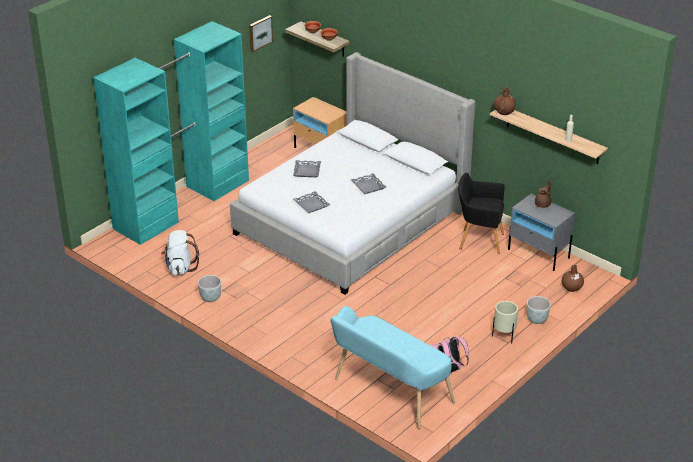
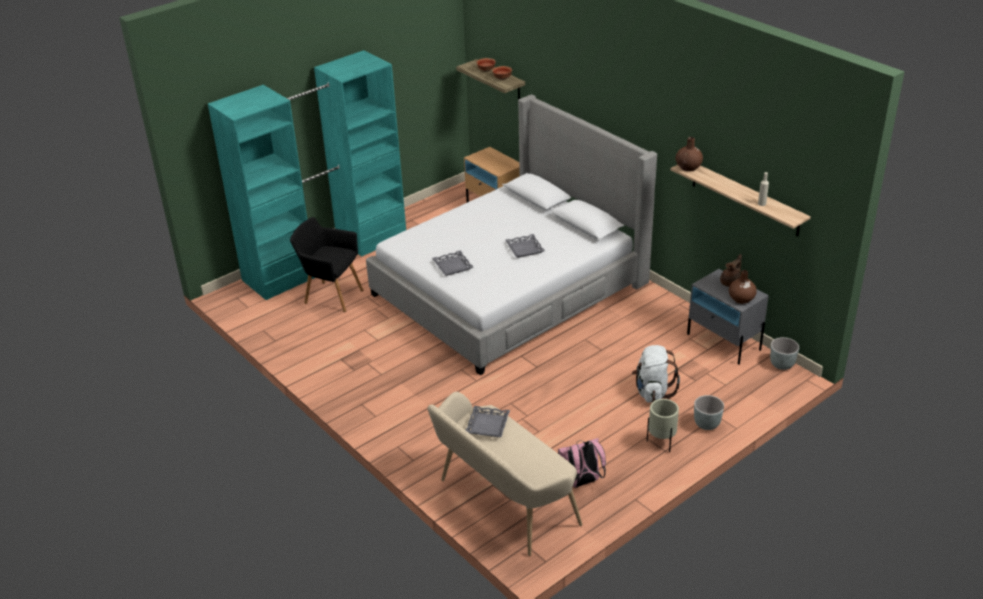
camera: 10 degrees right, 0 degrees up
white backpack [161,230,199,276] -> white backpack moved to [632,345,680,403]
grey planter [198,275,221,302] -> grey planter moved to [770,337,799,370]
picture [249,15,273,52] -> none
grey tray [293,160,321,177] -> grey tray moved to [466,406,510,437]
turquoise bench [331,306,455,429] -> beige bench [427,392,582,556]
black armchair [458,173,505,254] -> black armchair moved to [290,217,363,312]
brown vase [562,265,584,292] -> brown vase moved to [729,270,757,304]

